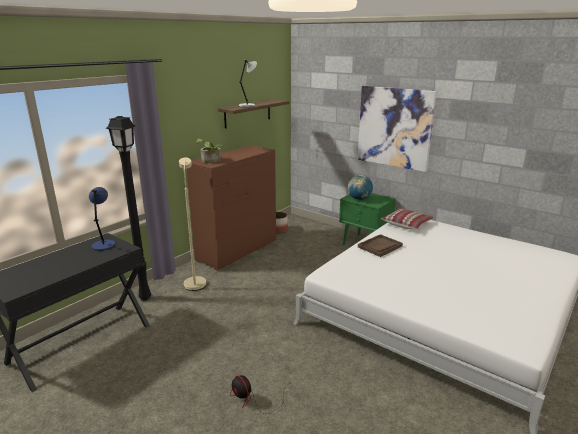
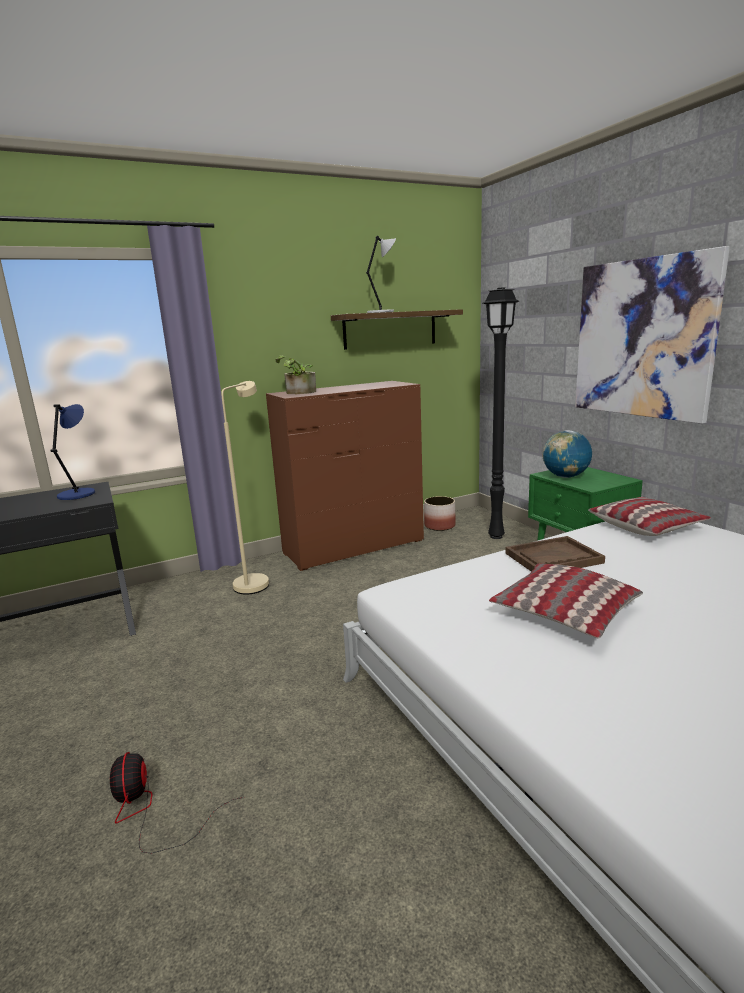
camera: 25 degrees right, 5 degrees down
black floor lamp [105,116,151,301] -> black floor lamp moved to [483,287,519,539]
none -> pillow [489,564,643,639]

